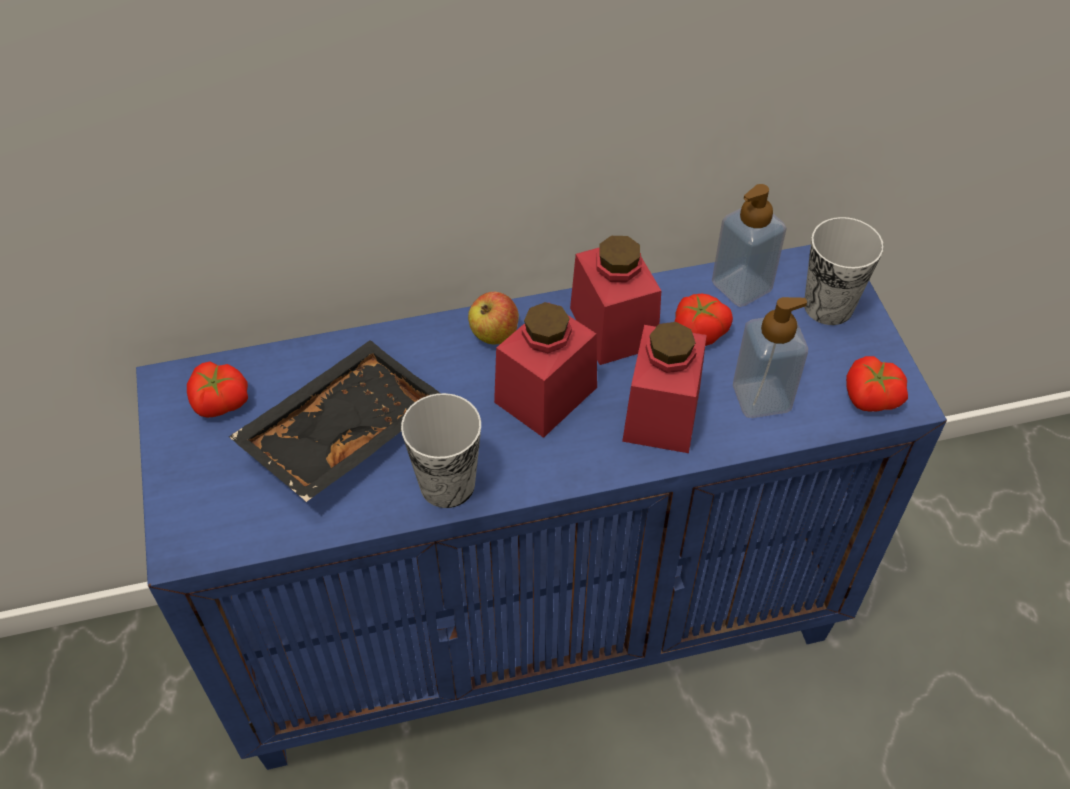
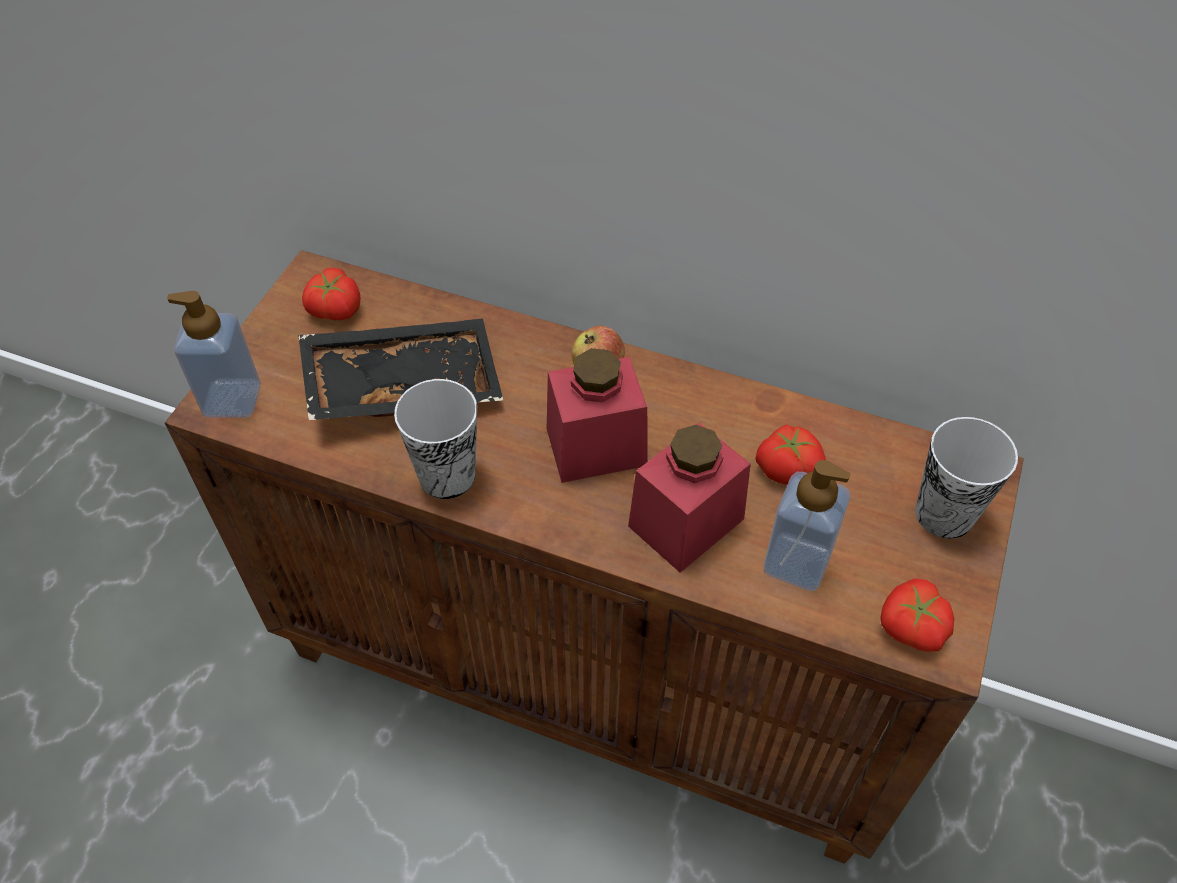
camera: 35 degrees right, 0 degrees up
blue cabinet [136,245,947,770] -> brown cabinet [165,250,1024,864]
red jar [570,236,661,365] -> none
soap dispenser [712,184,787,307] -> soap dispenser moved to [167,291,261,418]

